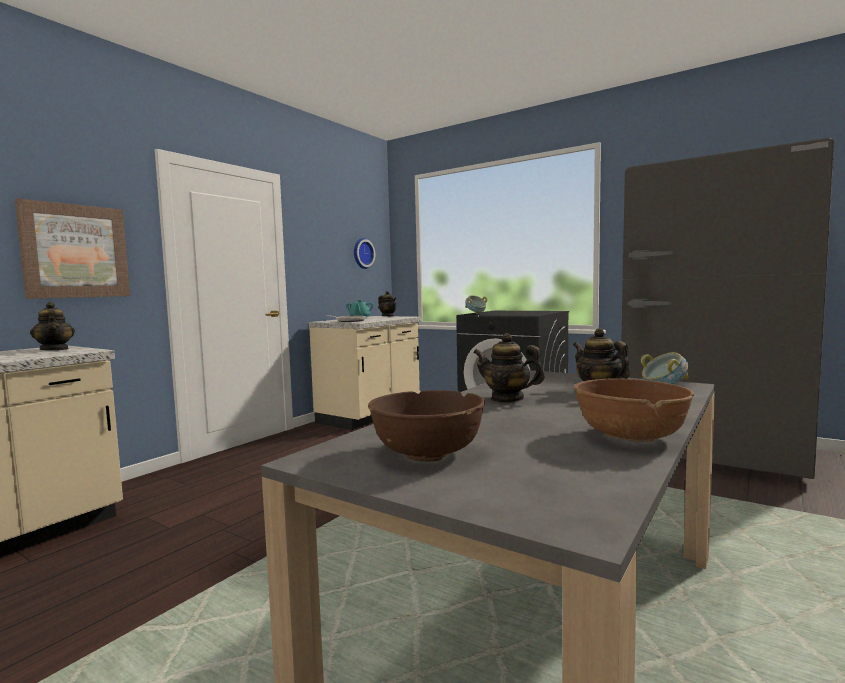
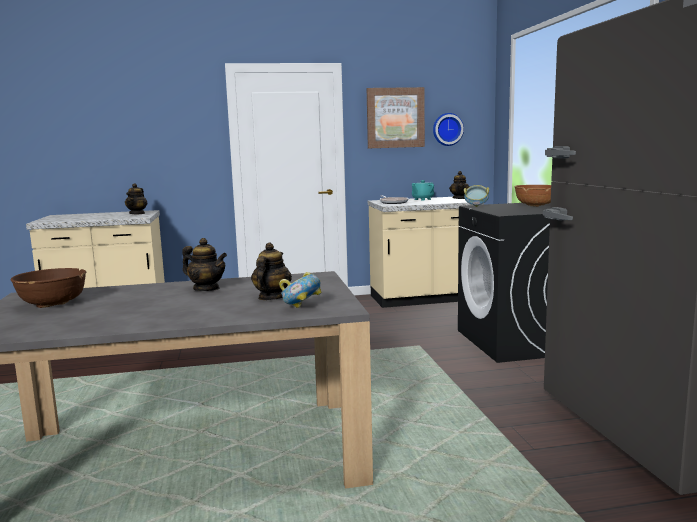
camera: 45 degrees right, 5 degrees up
picture [15,198,130,299] -> picture moved to [367,87,425,148]
teapot [473,333,545,403] -> teapot turned 135 degrees clockwise [182,238,227,291]
brown bowl [574,378,694,442] -> brown bowl moved to [514,185,551,207]

